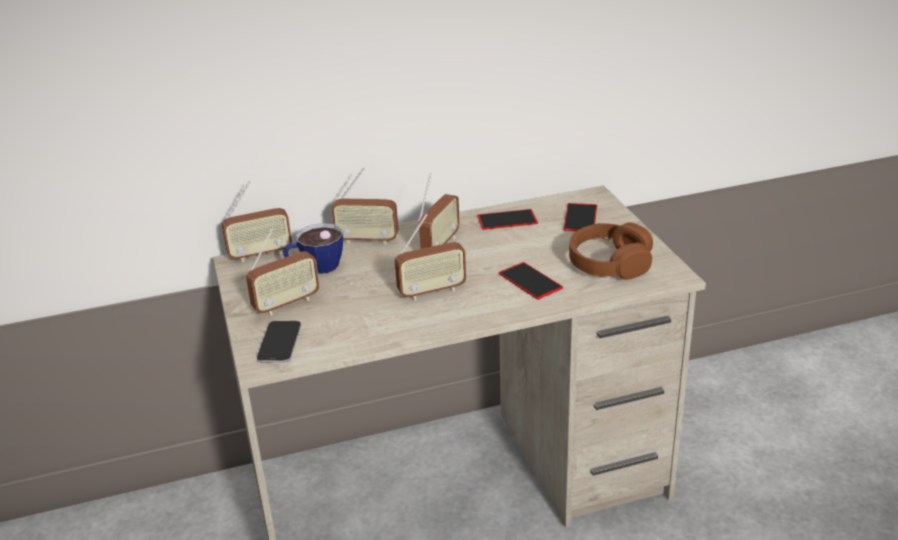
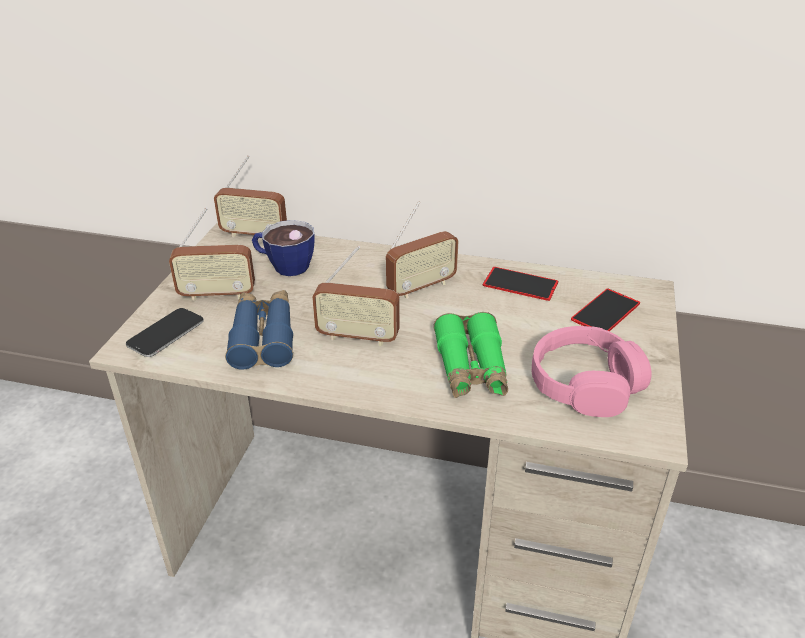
camera: 30 degrees right, 5 degrees up
radio [331,168,398,245] -> none
phone [499,262,563,300] -> green binoculars [433,312,508,398]
brown headphones [569,222,653,280] -> pink headphones [532,326,652,417]
none -> blue binoculars [225,290,293,370]

